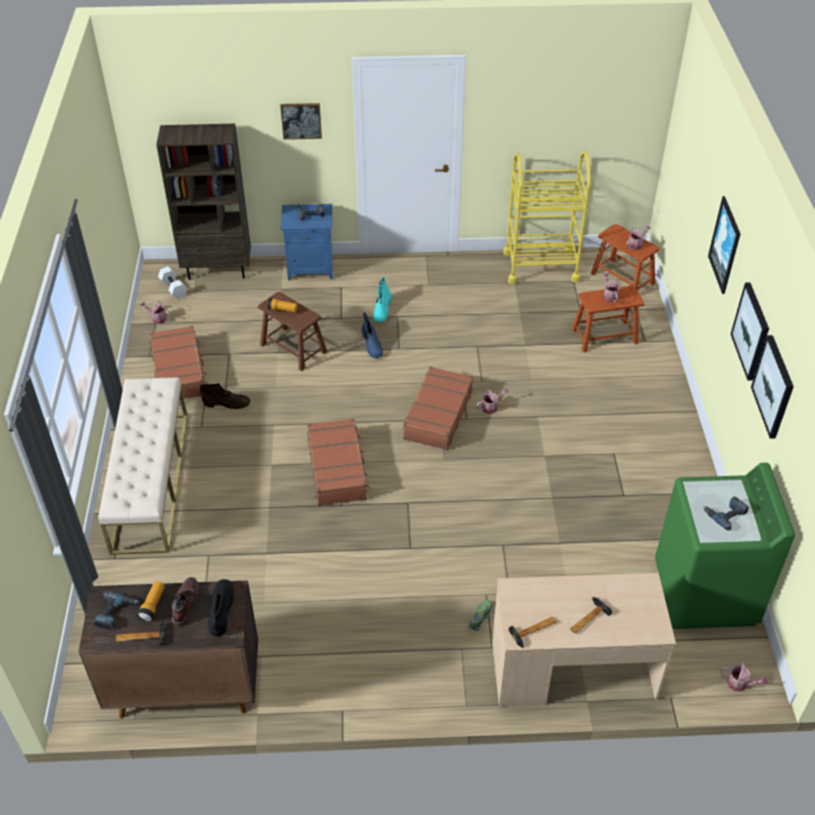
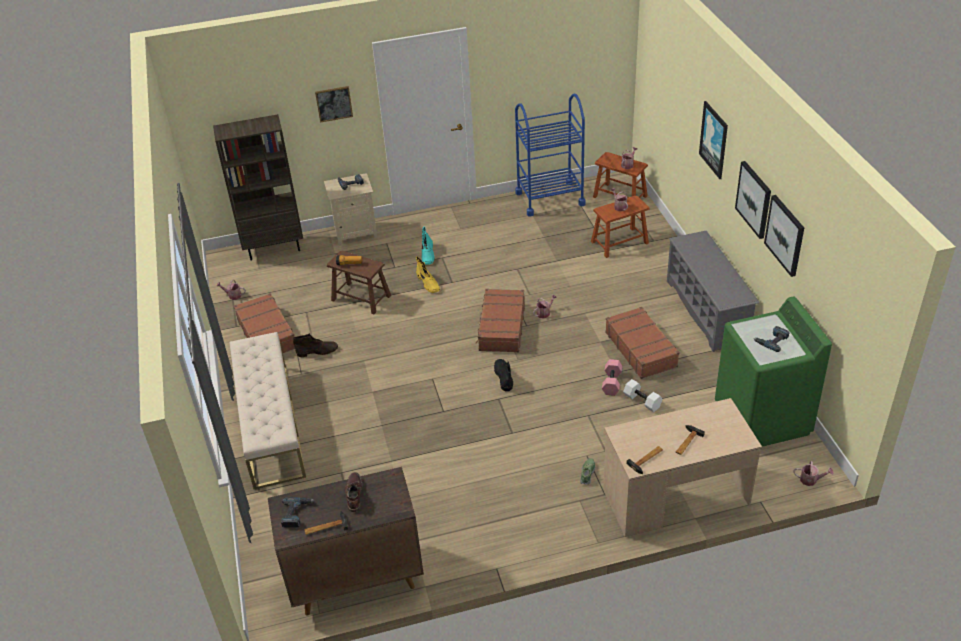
camera: 10 degrees left, 5 degrees down
flashlight [137,581,165,622] -> none
white dumbbell [158,266,187,299] -> white dumbbell moved to [623,379,662,412]
black boot [208,579,234,636] -> black boot moved to [494,359,513,391]
blue nightstand [281,204,333,280] -> beige nightstand [324,173,378,246]
brown suitcase [307,418,370,506] -> brown suitcase moved to [605,307,680,379]
blue boot [362,312,383,358] -> yellow boot [416,256,440,293]
yellow cart [503,151,591,284] -> blue cart [515,94,586,216]
none -> pink dumbbell [602,359,622,396]
none -> grey shoe rack [667,231,759,352]

